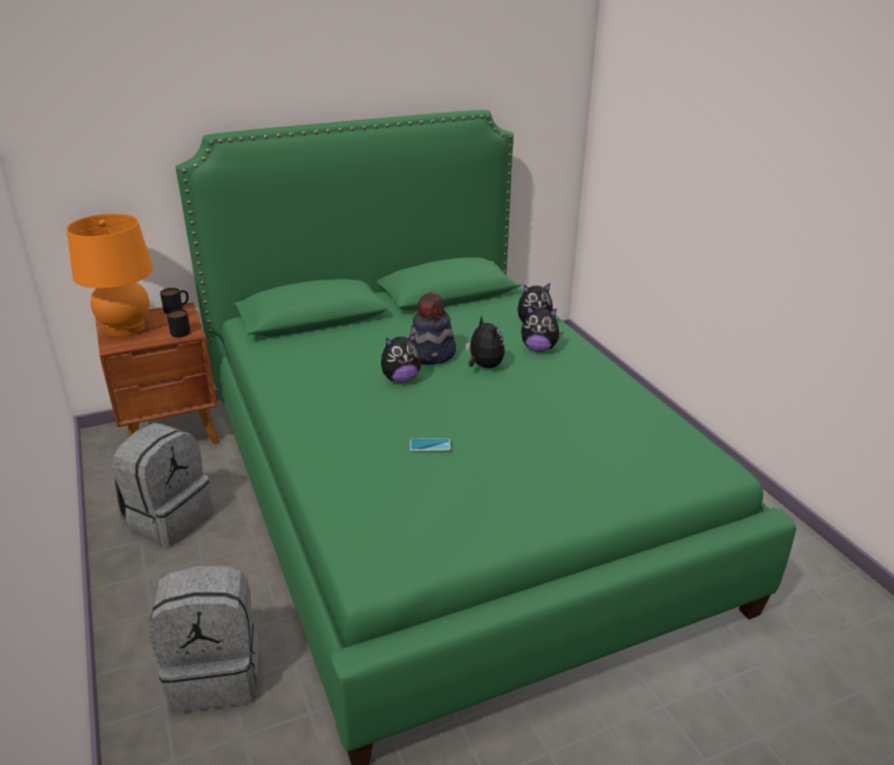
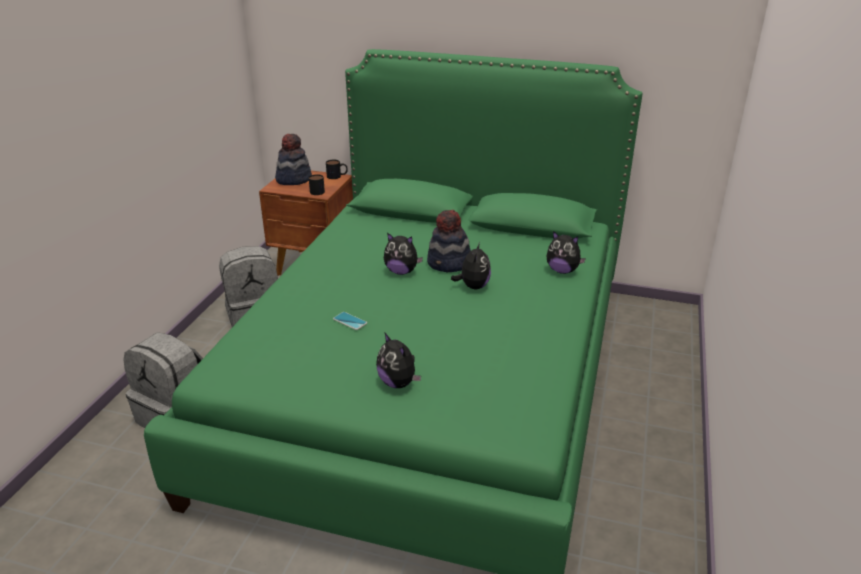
camera: 40 degrees right, 0 degrees up
orange table lamp [67,214,153,337] -> hat [275,134,312,185]
plush toy [521,306,564,352] -> plush toy moved to [376,332,421,388]

